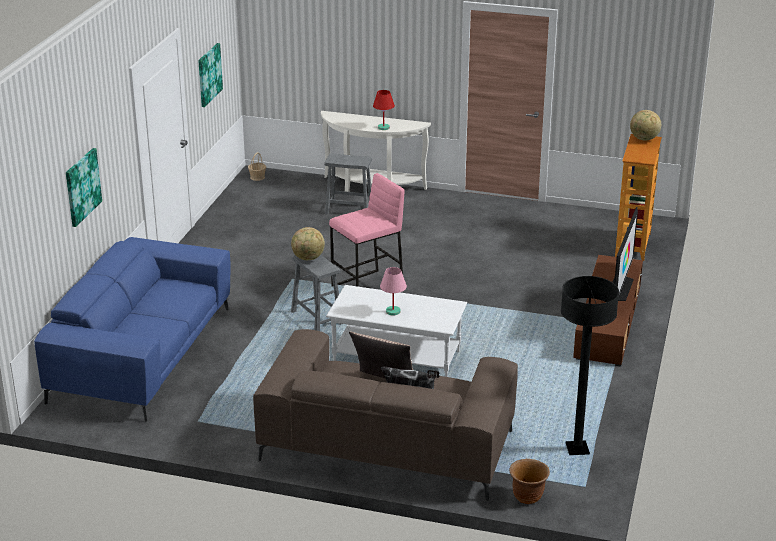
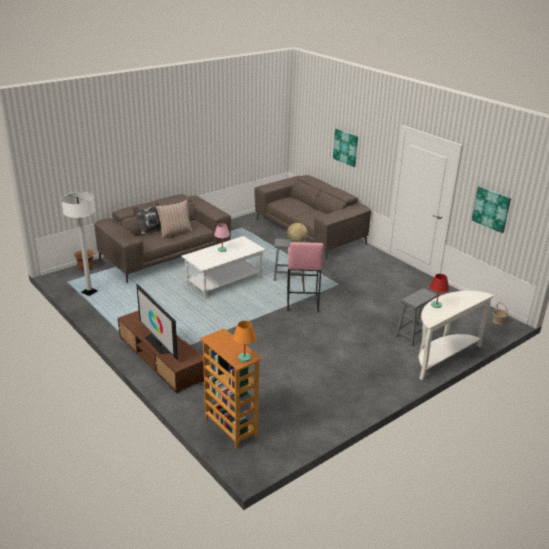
camera: 125 degrees right, 0 degrees up
blue sofa [34,237,231,422] -> brown sofa [254,175,371,260]
black floor lamp [561,276,619,455] -> white floor lamp [61,192,98,296]
globe [630,110,661,140] -> orange table lamp [233,321,256,362]

